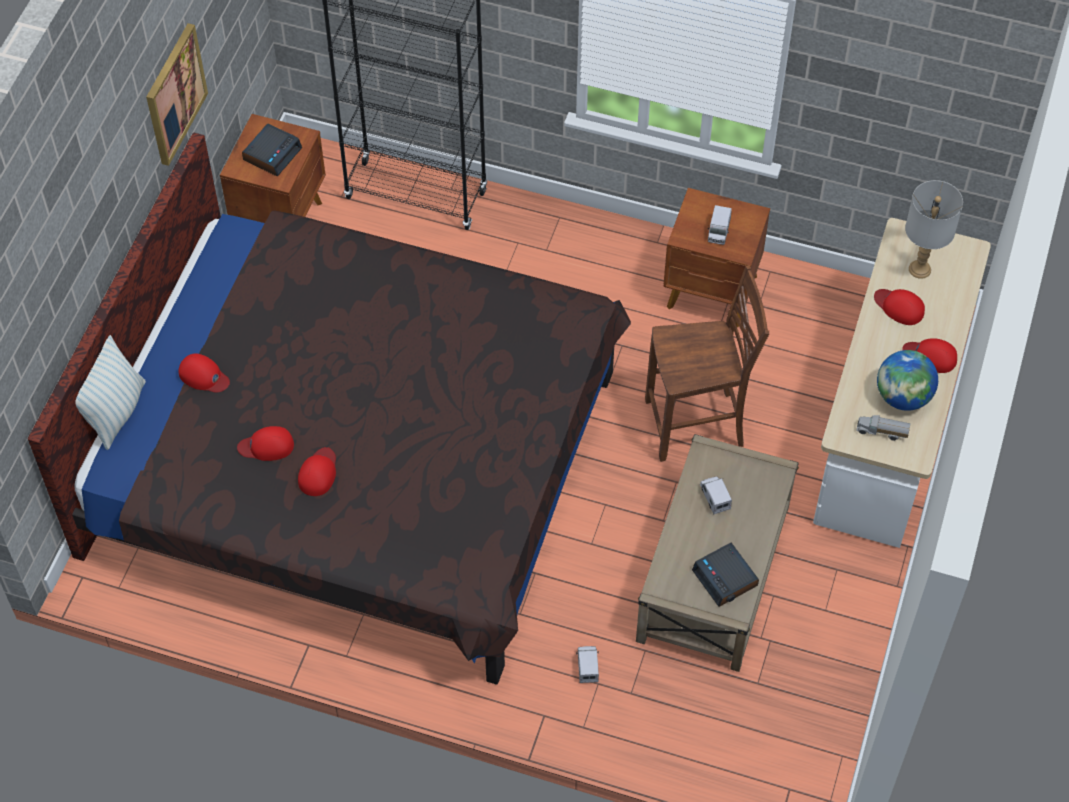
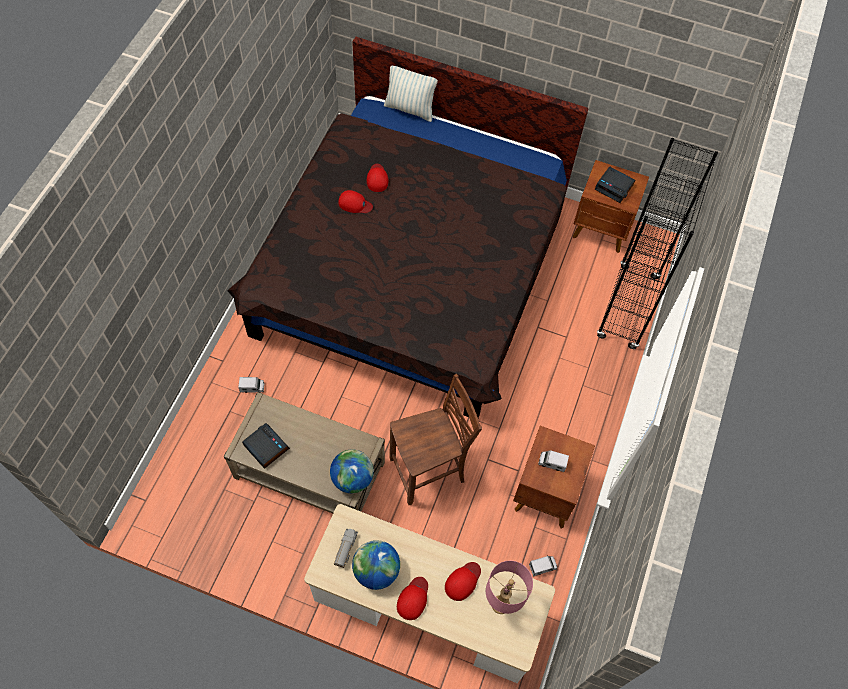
camera: 90 degrees right, 5 degrees up
picture [146,23,208,166] -> none
red cap [179,353,230,393] -> none
brown chair [645,265,769,462] -> brown chair turned 105 degrees counterclockwise [389,374,482,505]
alarm clock [692,543,759,607] -> alarm clock turned 75 degrees clockwise [242,423,290,469]
toy truck [700,476,732,514] -> toy truck moved to [529,556,557,577]
grey table lamp [905,180,963,279] -> pink table lamp [486,561,533,614]
none -> globe [330,449,374,493]

